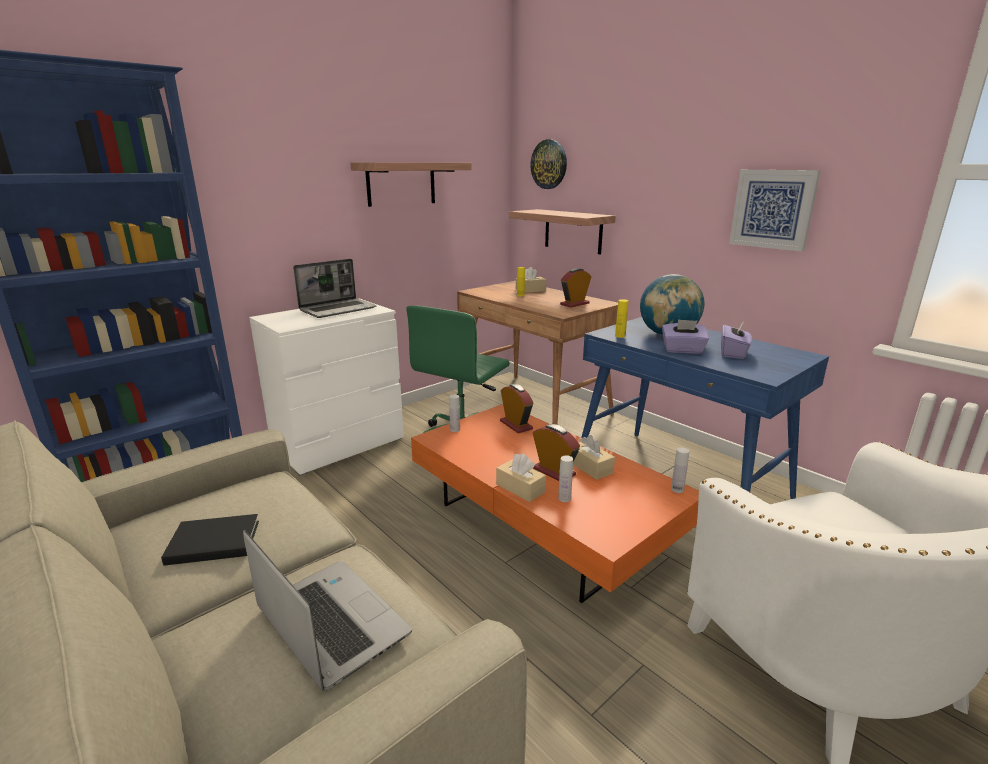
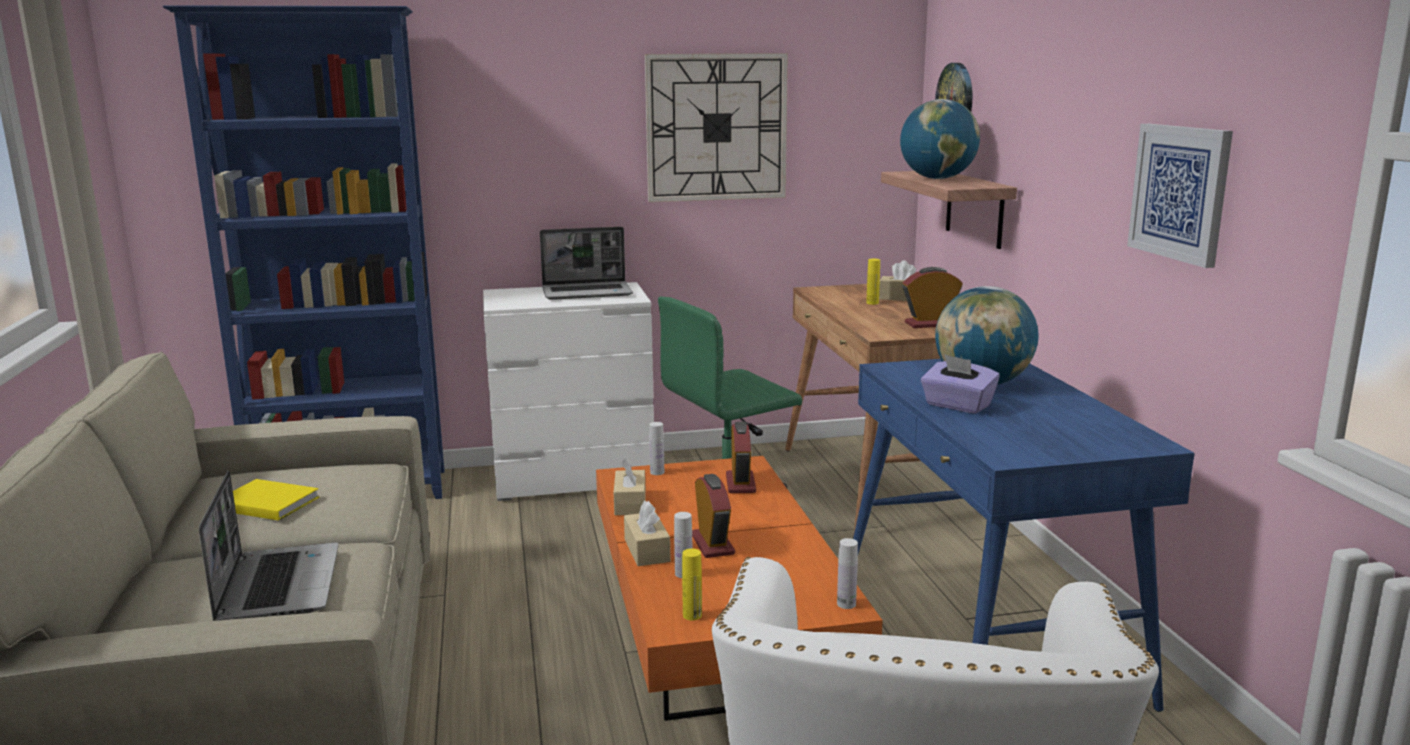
camera: 30 degrees right, 5 degrees down
black book [161,514,259,566] -> yellow book [233,479,320,521]
shelf [351,162,472,207] -> wall clock [645,53,788,202]
beige tissue box [573,435,615,480] -> beige tissue box moved to [614,458,646,515]
yellow bottle [615,299,628,338] -> yellow bottle moved to [682,548,702,620]
purple tissue box [721,321,752,359] -> none
none -> globe [900,99,980,179]

